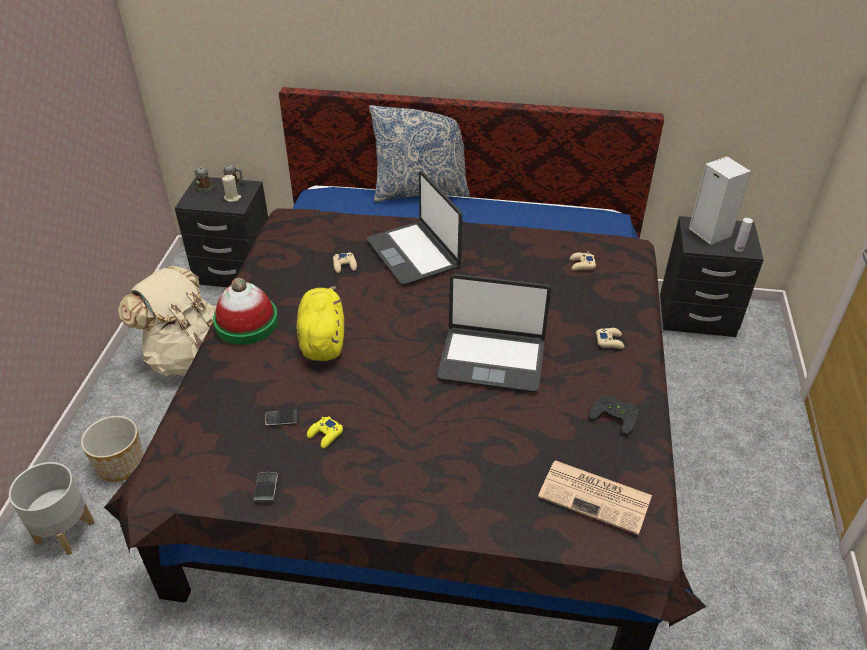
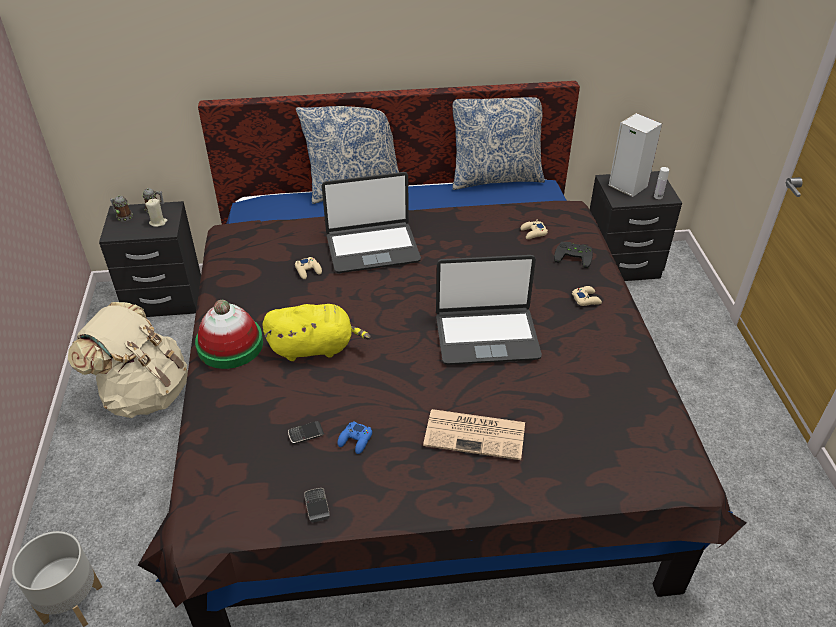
camera: 15 degrees left, 0 degrees up
planter [81,416,144,482] -> none
yellow plush toy [297,286,344,362] -> yellow plush toy turned 105 degrees clockwise [262,304,371,361]
yellow game controller [307,417,343,448] -> blue game controller [337,421,372,454]
laptop [367,171,463,285] -> laptop turned 60 degrees counterclockwise [322,172,421,273]
newspaper [538,460,652,535] -> newspaper moved to [423,409,525,460]
black game controller [588,395,639,436] -> black game controller moved to [554,242,593,268]
none -> pillow [452,97,545,190]

